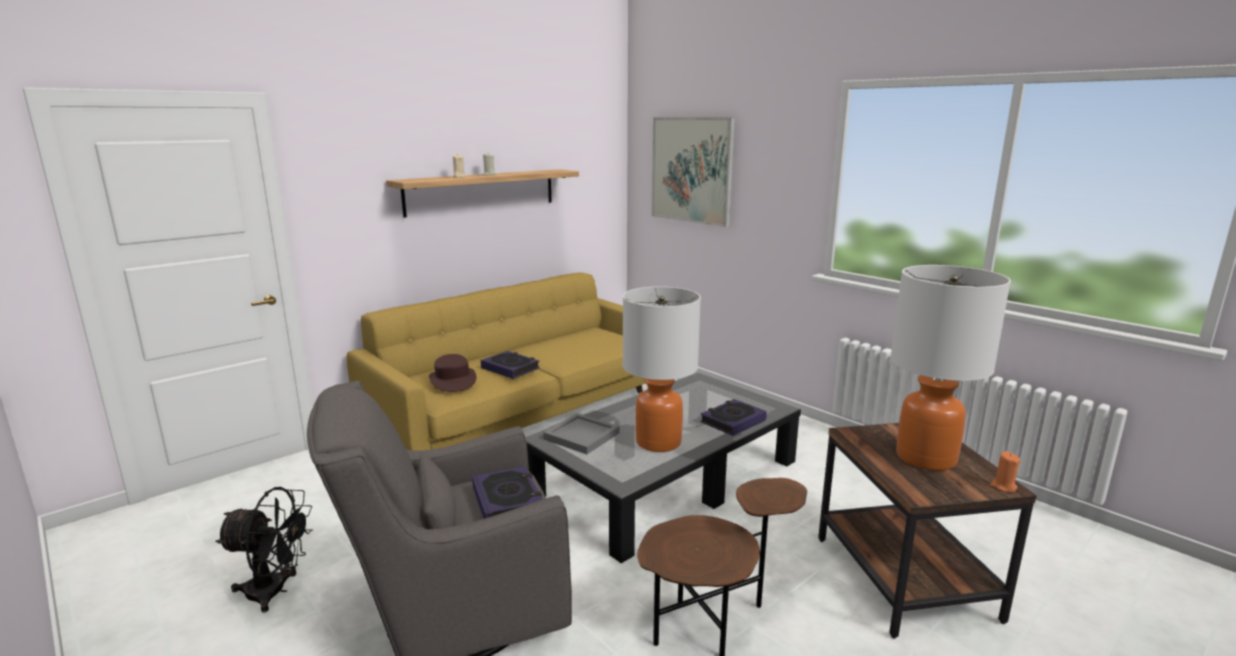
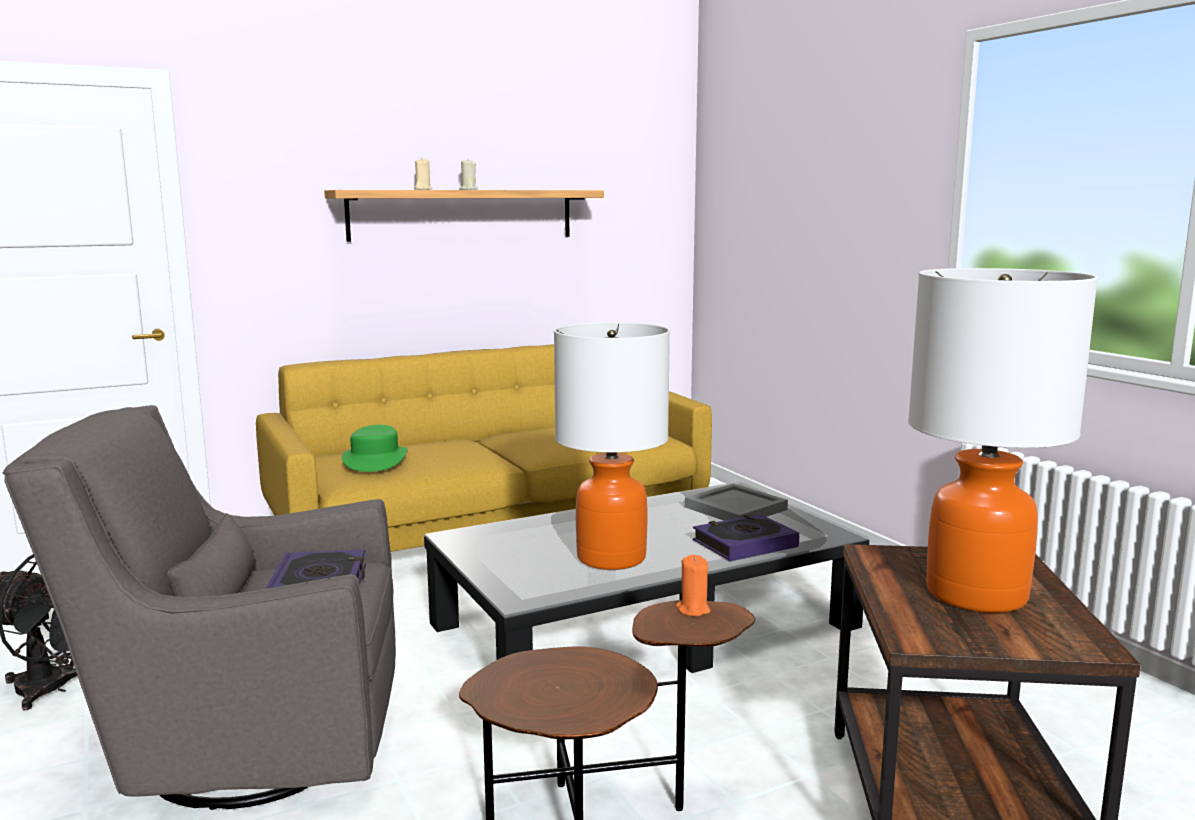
camera: 15 degrees right, 5 degrees down
brown hat [429,354,476,392] -> green hat [342,425,408,472]
book [481,351,540,379] -> none
grey tray [543,413,619,454] -> grey tray moved to [685,484,788,521]
picture [651,117,735,227] -> none
orange candle [990,451,1021,492] -> orange candle moved to [676,555,711,616]

